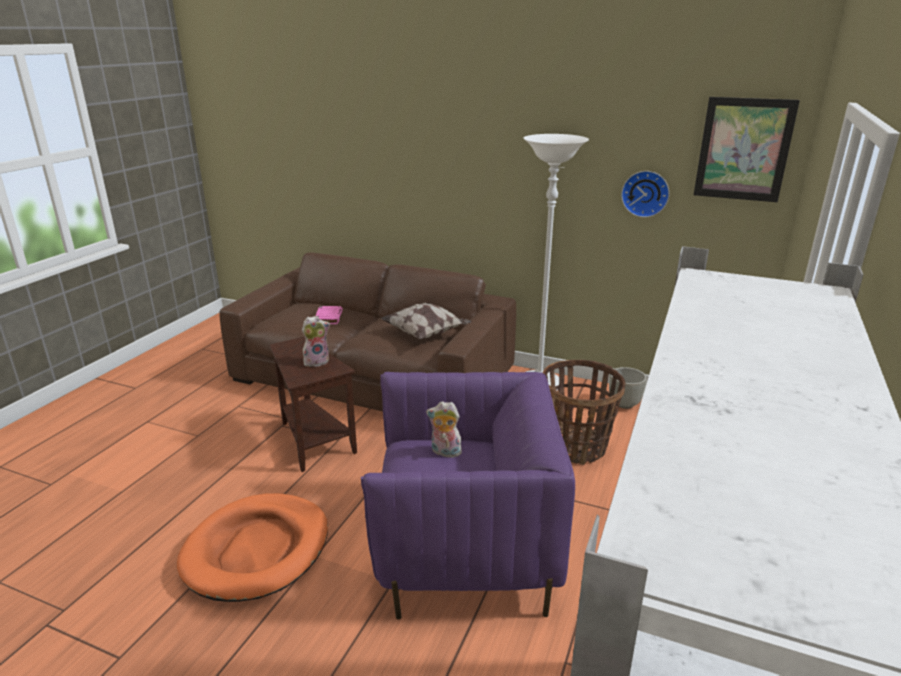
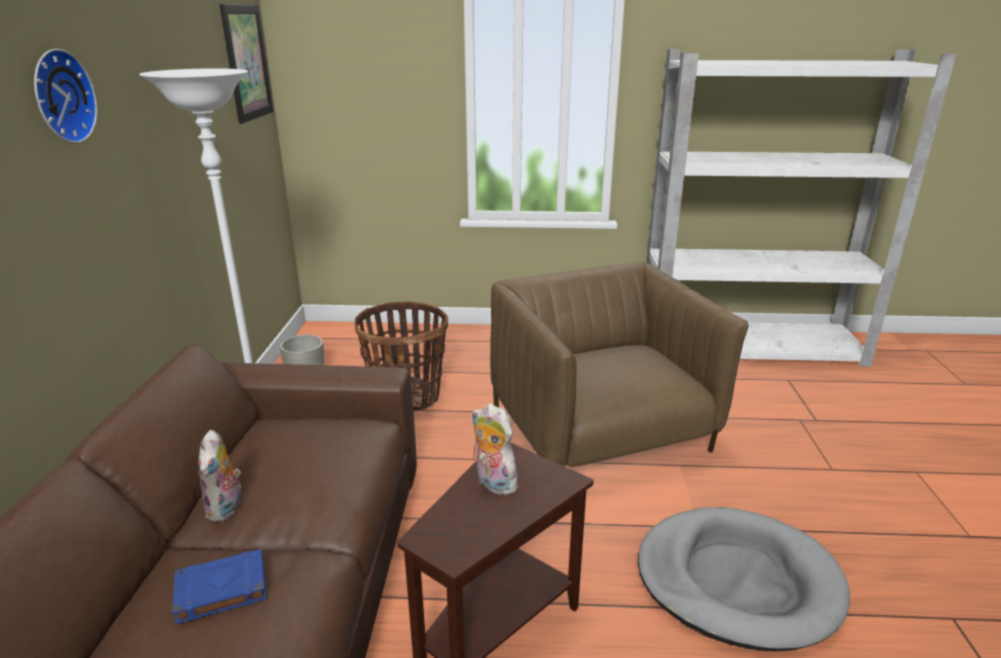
camera: 110 degrees left, 0 degrees up
orange dog bed [177,493,328,602] -> grey dog bed [638,507,850,651]
pink book [315,306,343,324] -> blue book [172,549,267,624]
purple armchair [361,372,575,620] -> brown armchair [490,262,748,467]
pillow [381,303,471,340] -> none
plush toy [426,401,464,458] -> plush toy moved to [198,430,241,522]
wall clock [621,171,670,217] -> wall clock moved to [34,49,97,143]

